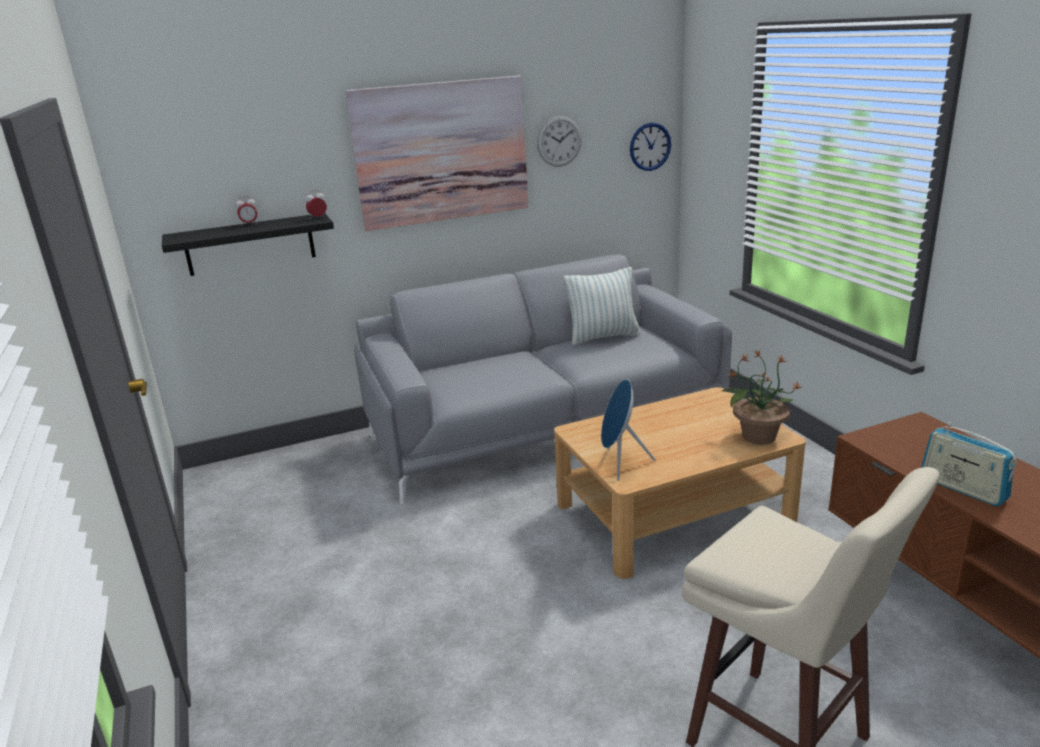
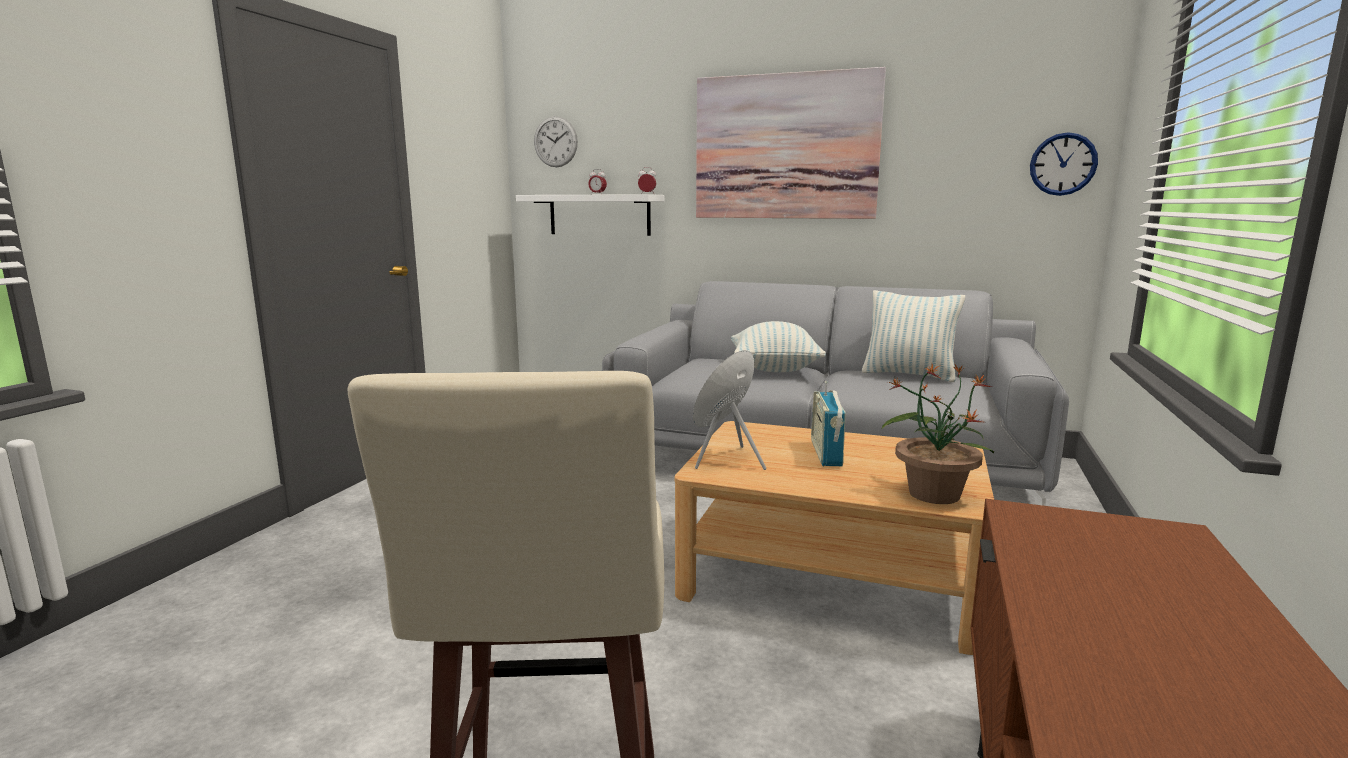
camera: 40 degrees right, 10 degrees down
black shelf [162,213,334,276] -> white shelf [516,194,664,236]
wall clock [537,116,582,167] -> wall clock moved to [534,116,578,167]
radio [921,422,1016,506] -> radio moved to [811,381,846,466]
none -> pillow [731,321,826,372]

